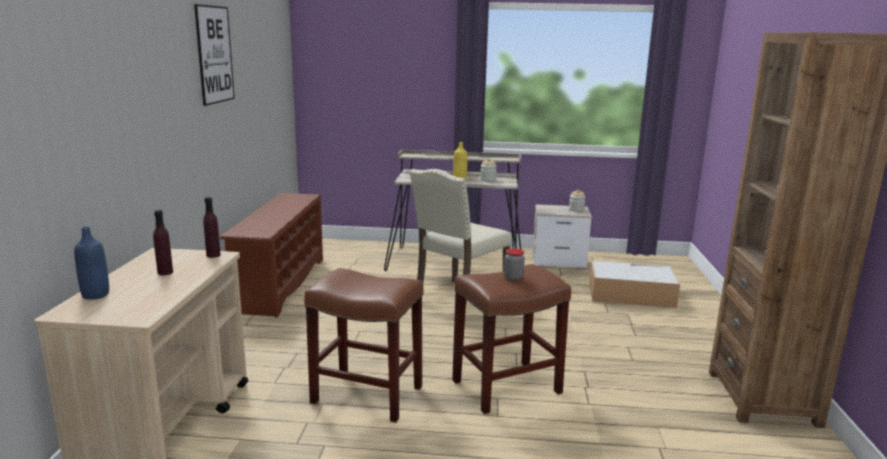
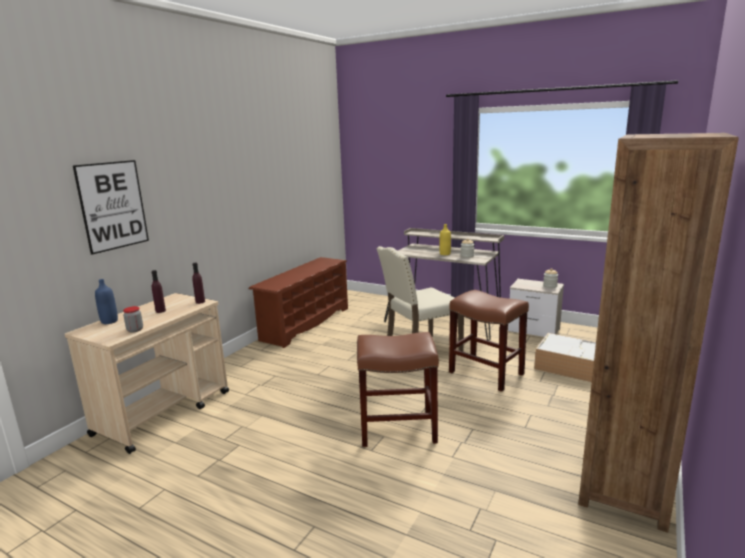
camera: 25 degrees right, 0 degrees up
picture [194,4,235,106] -> picture moved to [73,160,149,255]
brown stool [304,268,424,423] -> brown stool moved to [449,290,529,392]
jar [504,248,525,280] -> jar moved to [123,306,143,333]

